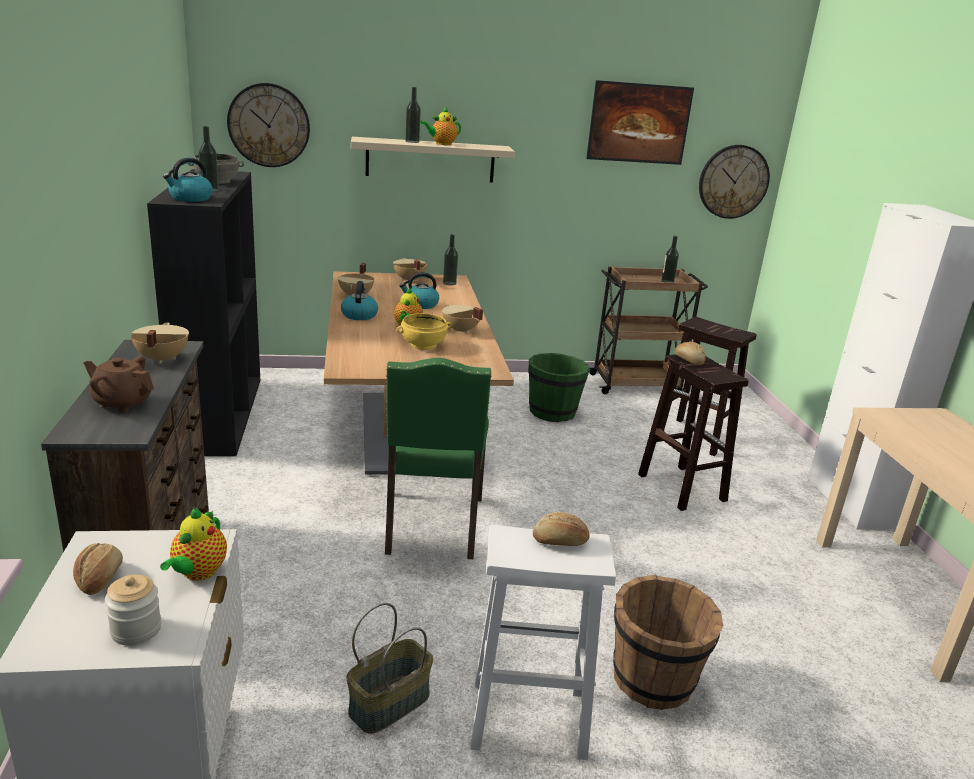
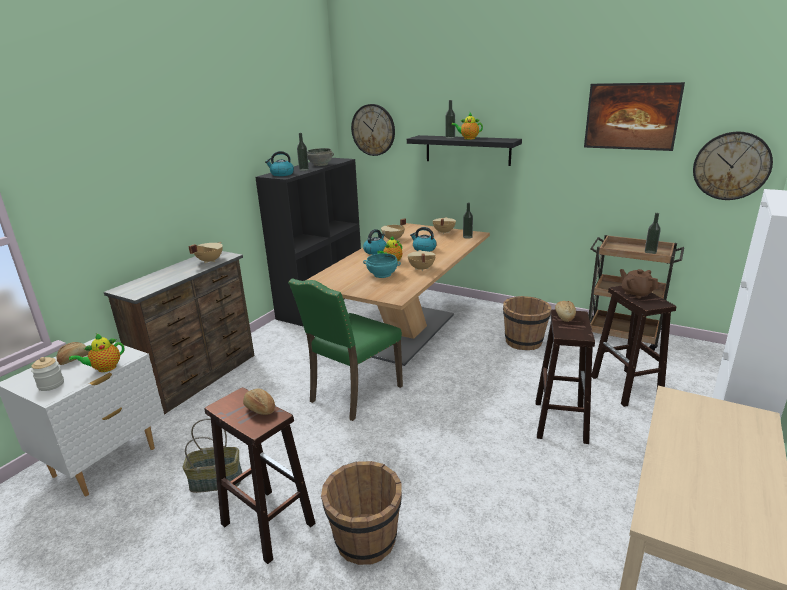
camera: 40 degrees right, 0 degrees up
brown teapot [84,356,154,413] -> brown teapot moved to [620,269,658,299]
beige shelf [351,137,515,183] -> black shelf [407,135,522,166]
yellow bowl [397,313,451,350] -> turquoise bowl [363,253,401,278]
white stool [470,525,616,760] -> brown stool [204,387,315,564]
green bucket [528,353,590,422] -> brown bucket [503,296,551,350]

